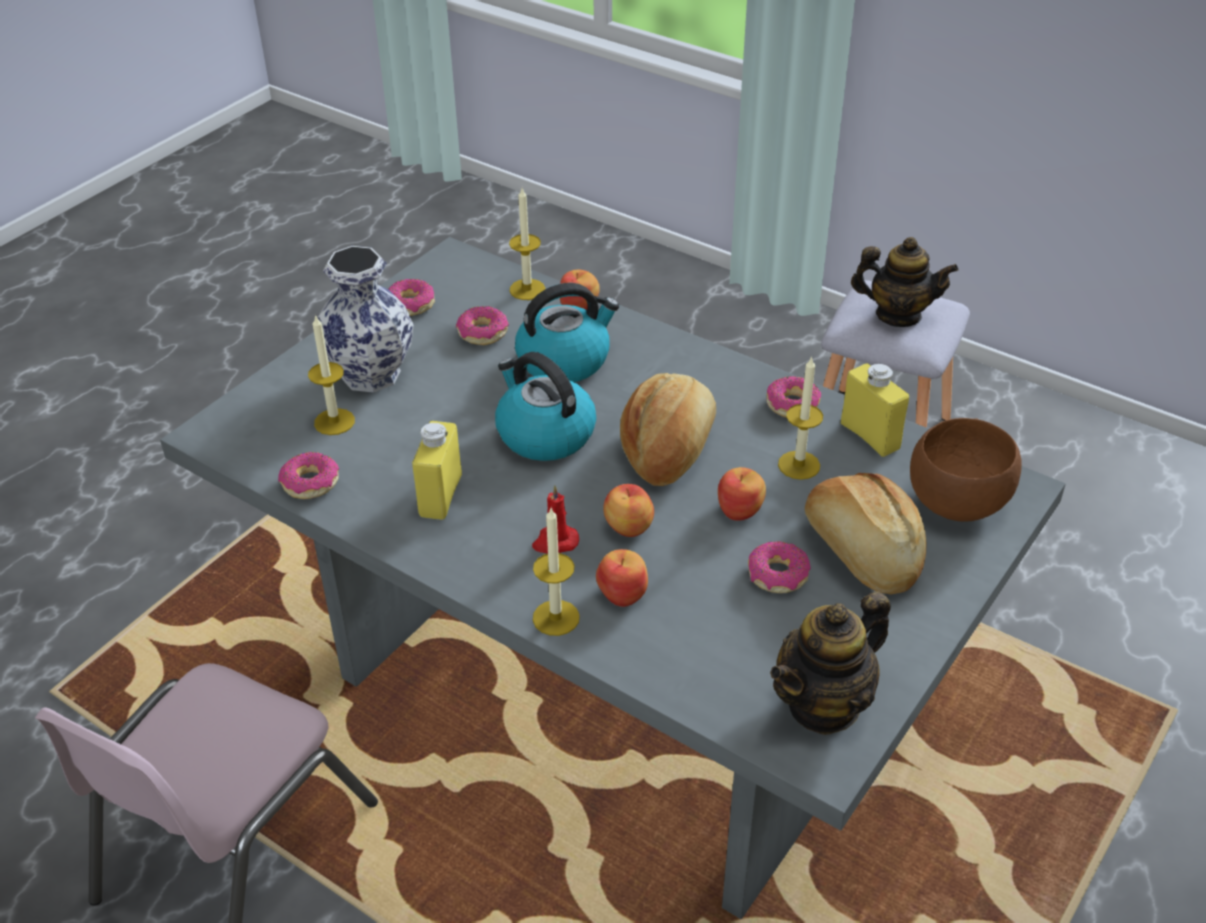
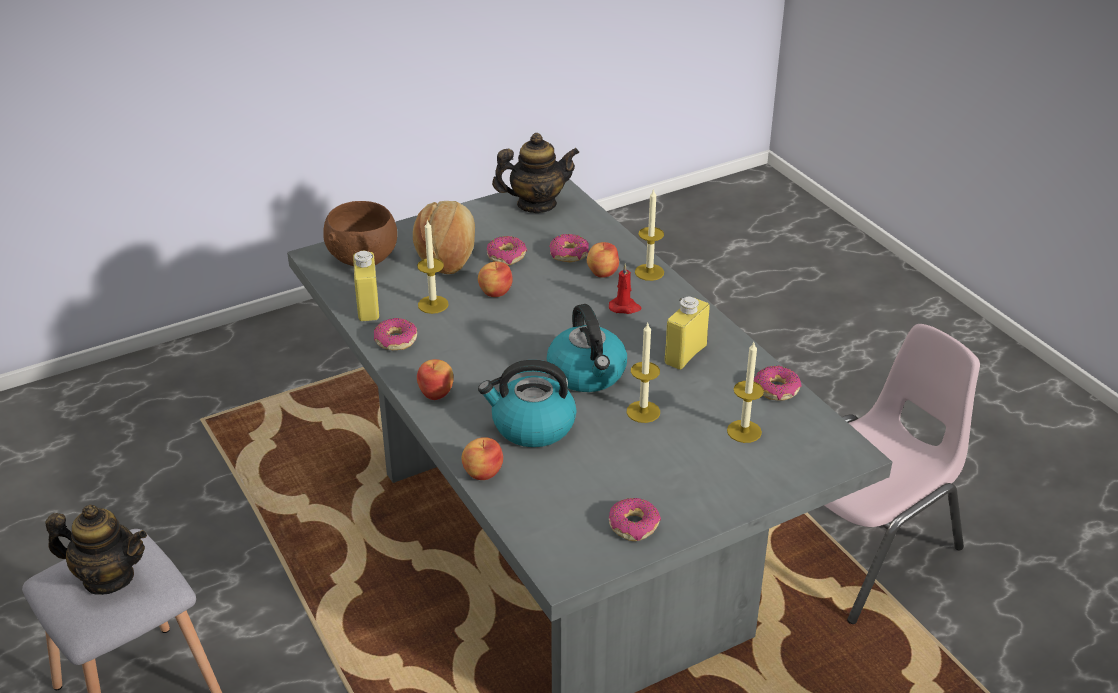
camera: 155 degrees left, 5 degrees down
vase [318,246,414,393] -> none
donut [456,306,509,345] -> donut moved to [549,234,589,262]
candle [509,188,545,300] -> candle moved to [627,322,660,423]
apple [603,484,654,537] -> apple moved to [417,359,454,400]
bread [620,373,716,486] -> none
teapot [851,237,959,327] -> teapot turned 150 degrees clockwise [46,505,147,595]

